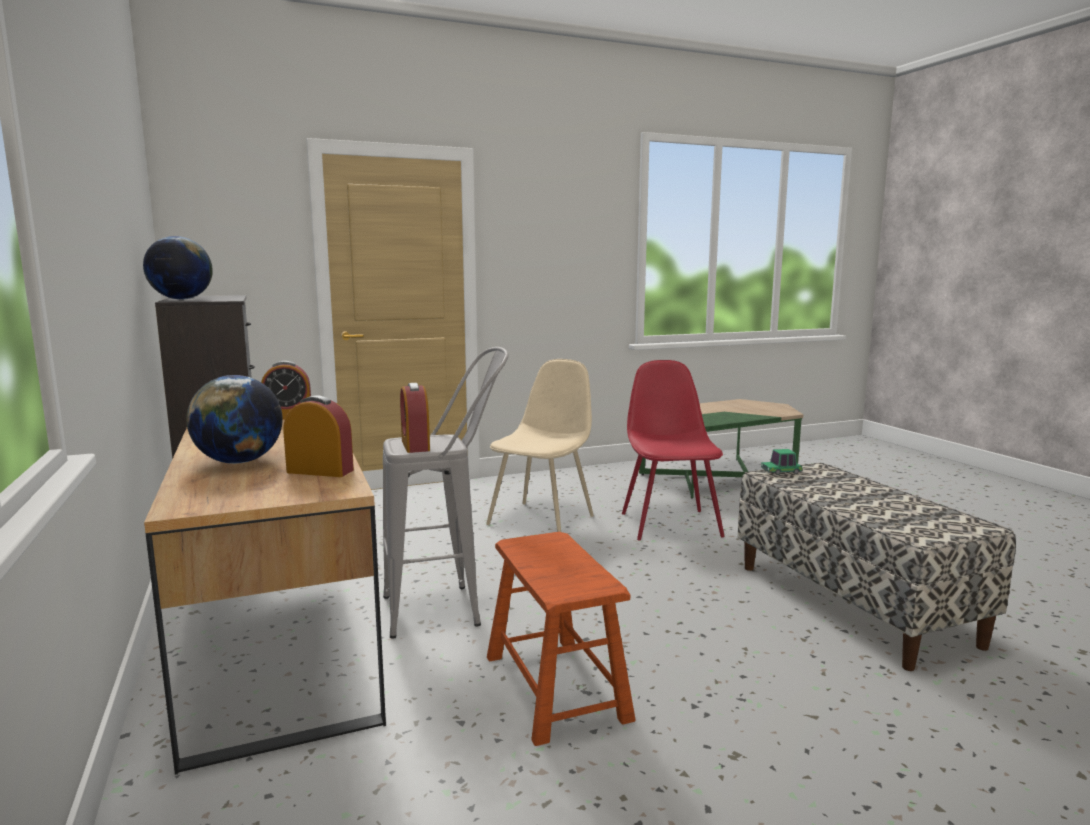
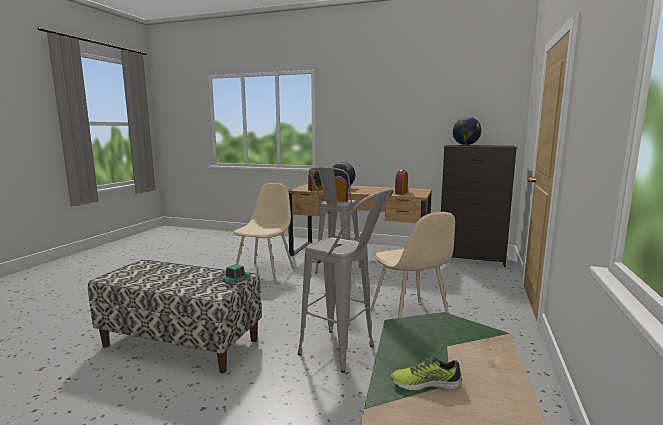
camera: 130 degrees right, 0 degrees up
brown stool [487,532,636,746] -> beige chair [234,182,294,283]
red chair [622,360,725,541] -> grey stool [298,189,394,373]
none -> shoe [391,356,462,391]

